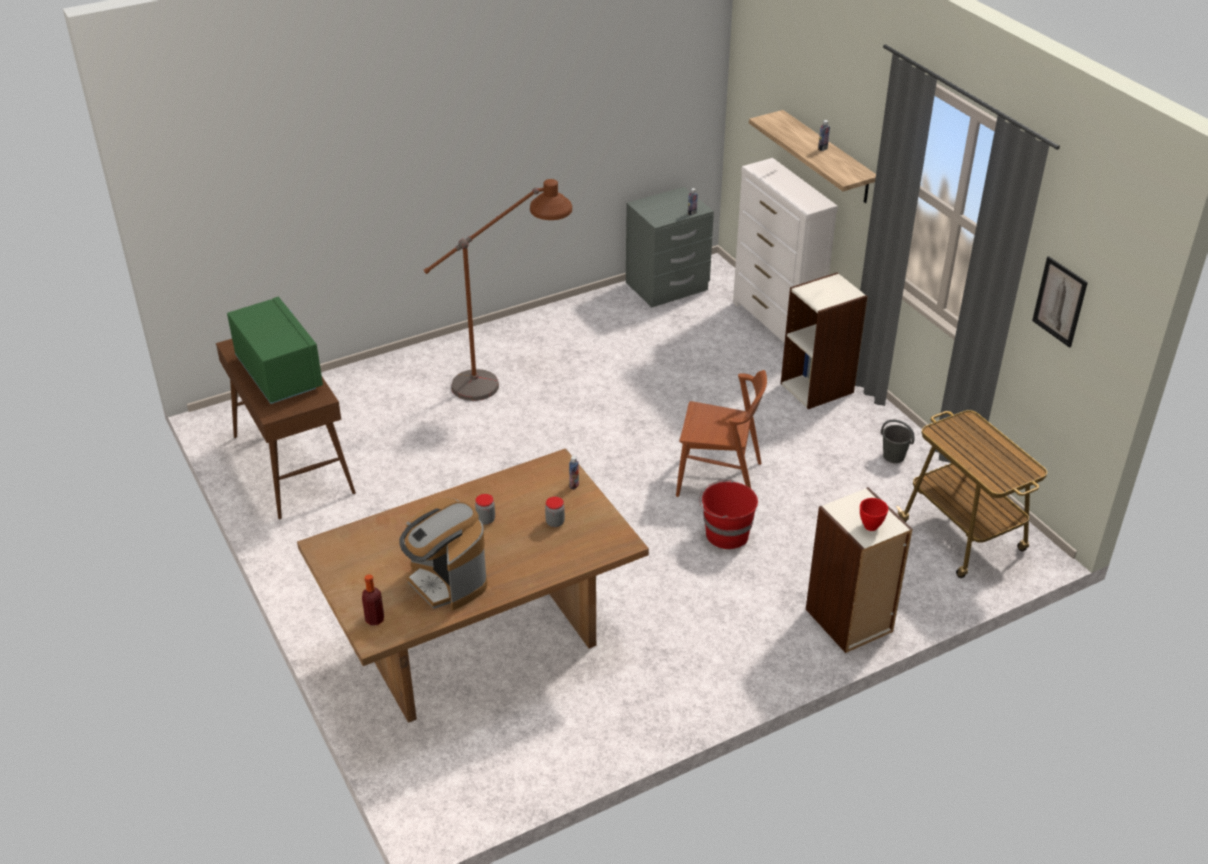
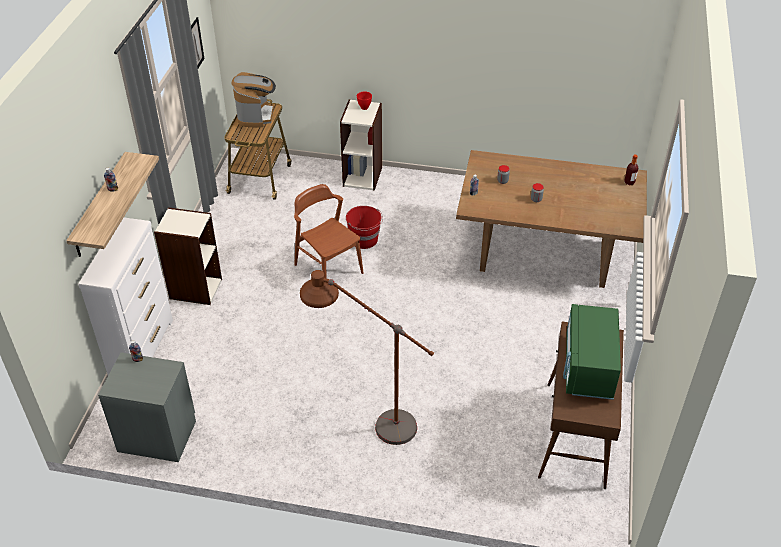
camera: 140 degrees left, 5 degrees up
coffee machine [400,498,487,610] -> coffee machine moved to [232,72,276,127]
grey bucket [881,420,915,463] -> none

